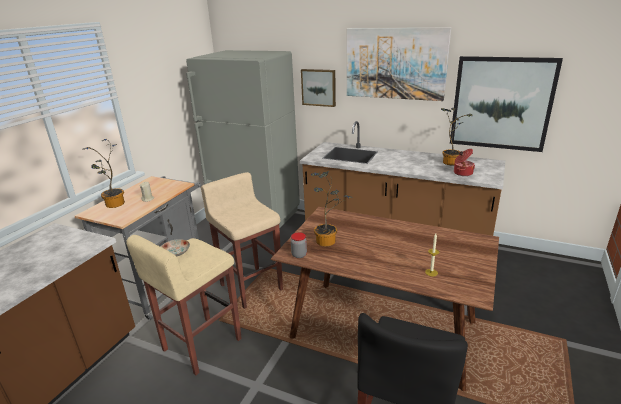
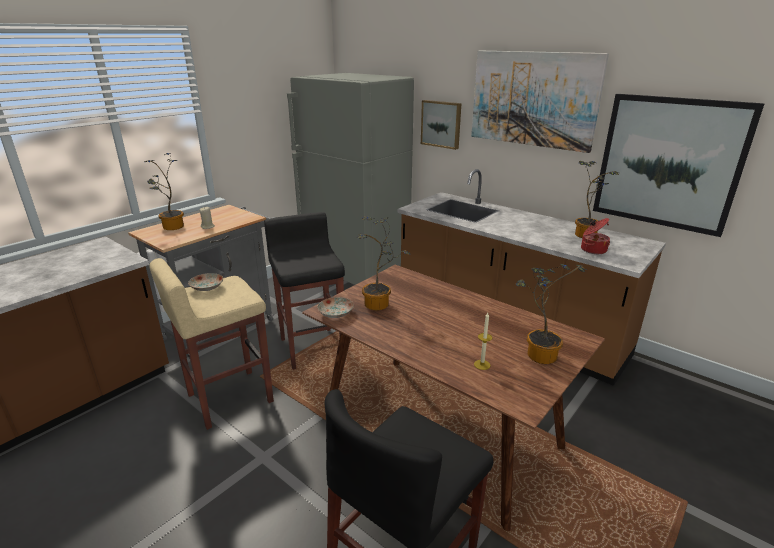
camera: 15 degrees right, 0 degrees up
beige stool [201,172,283,309] -> black stool [264,212,345,370]
jar [291,232,307,258] -> plate [317,297,354,318]
none -> potted plant [516,264,586,364]

